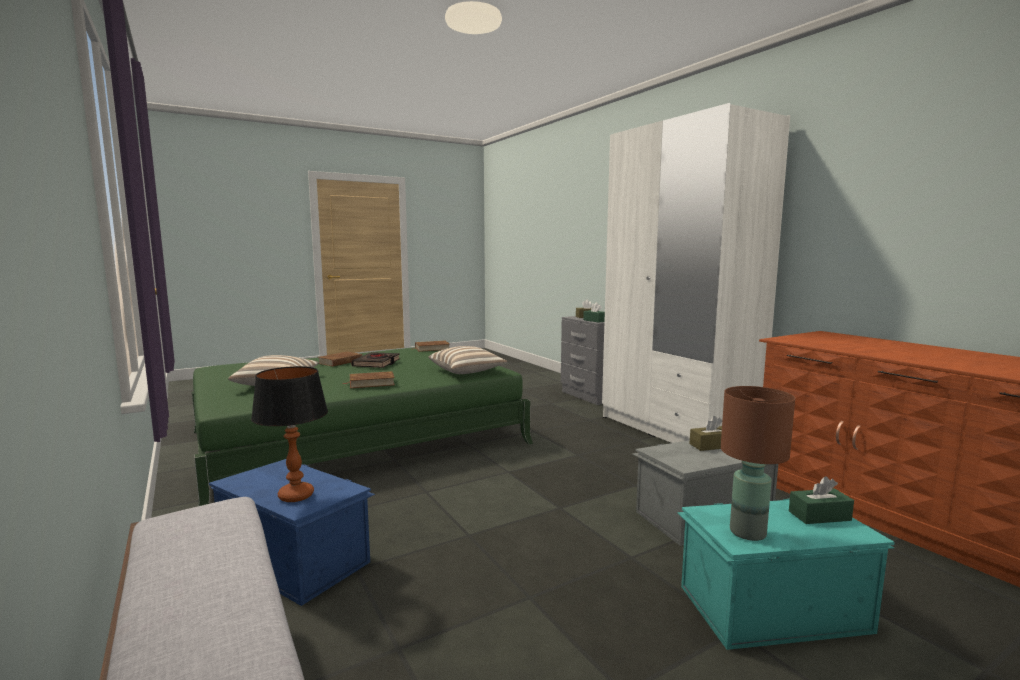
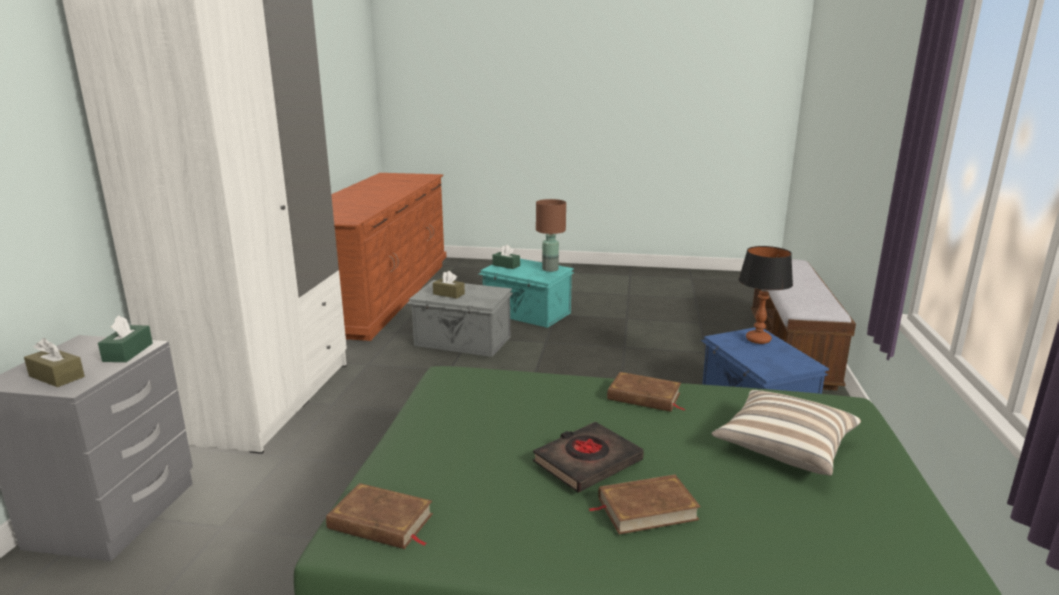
camera: 140 degrees left, 10 degrees up
pillow [428,346,507,374] -> none

